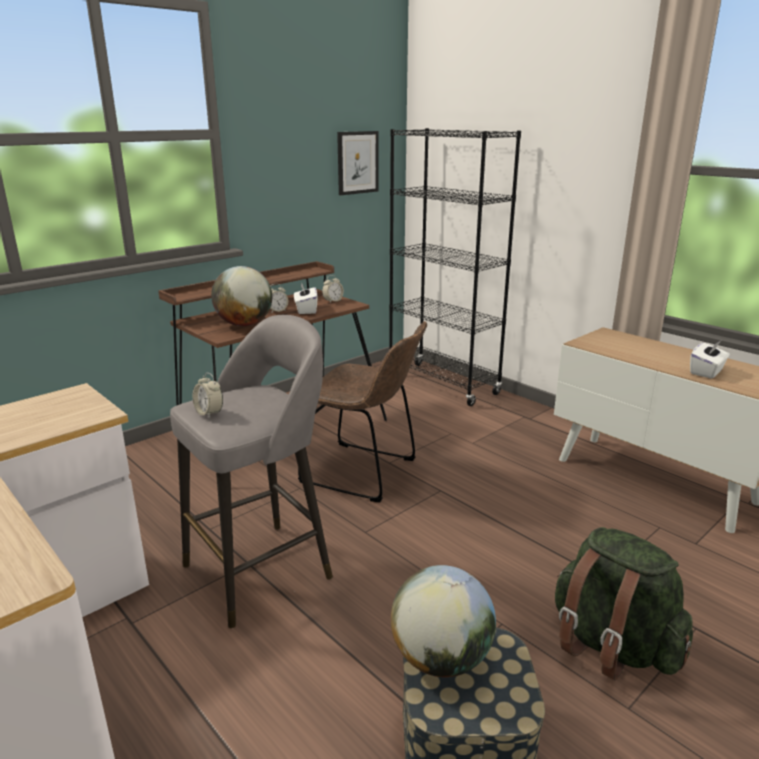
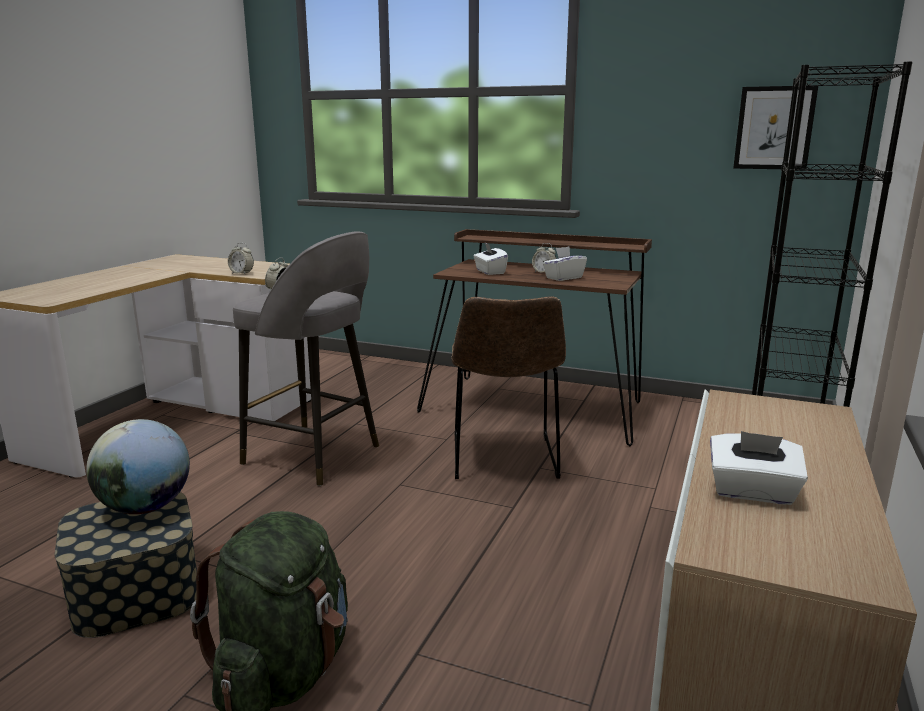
camera: 65 degrees right, 5 degrees down
globe [211,266,272,326] -> white tissue box [473,243,508,275]
alarm clock [322,275,344,302] -> alarm clock moved to [228,243,254,275]

